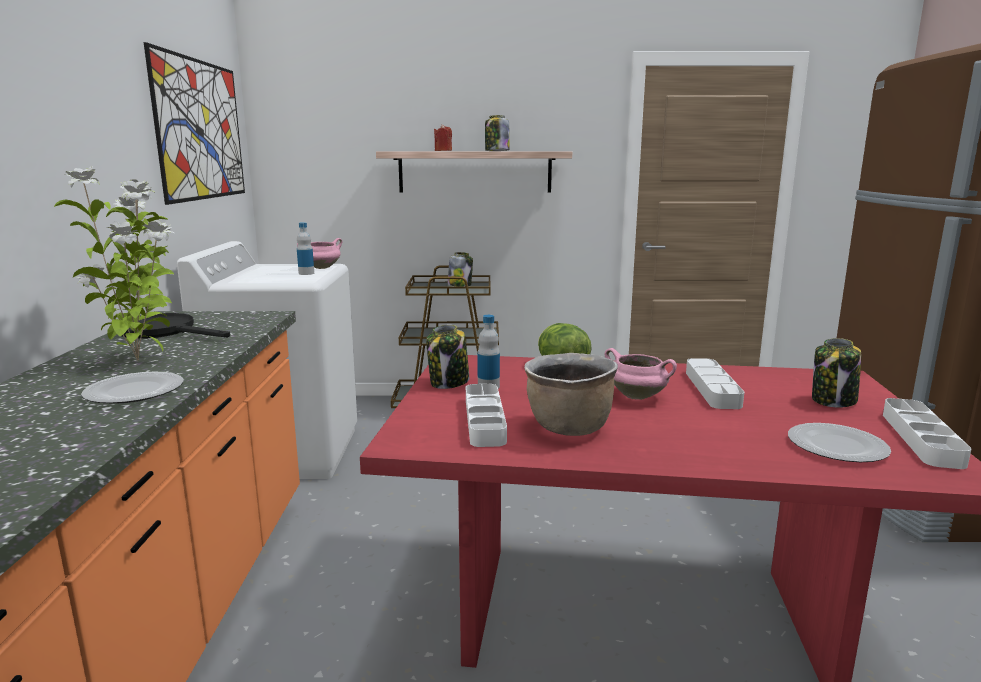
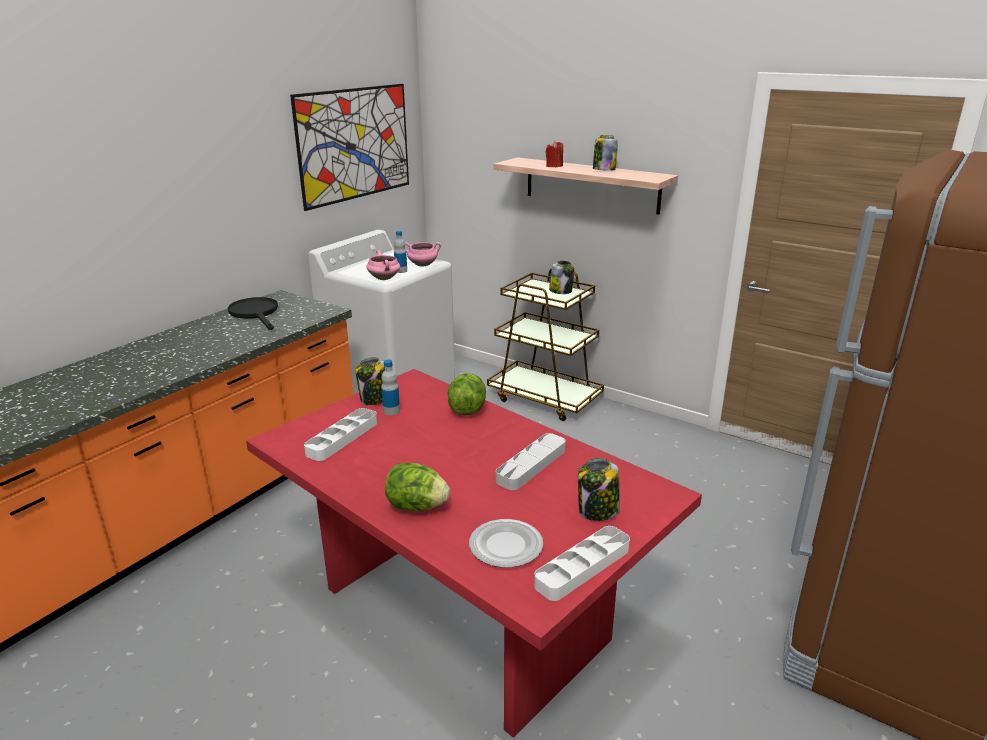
camera: 35 degrees right, 10 degrees up
potted plant [54,166,174,360] -> none
plate [81,372,183,403] -> none
brown cooking pot [524,353,618,436] -> none
pink cooking pot [605,348,677,400] -> pink cooking pot moved to [366,250,400,280]
none -> lettuce [385,463,450,511]

